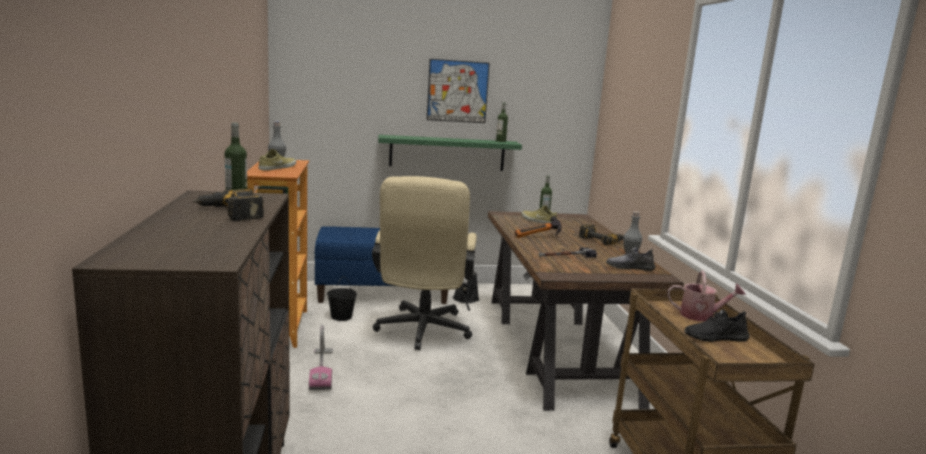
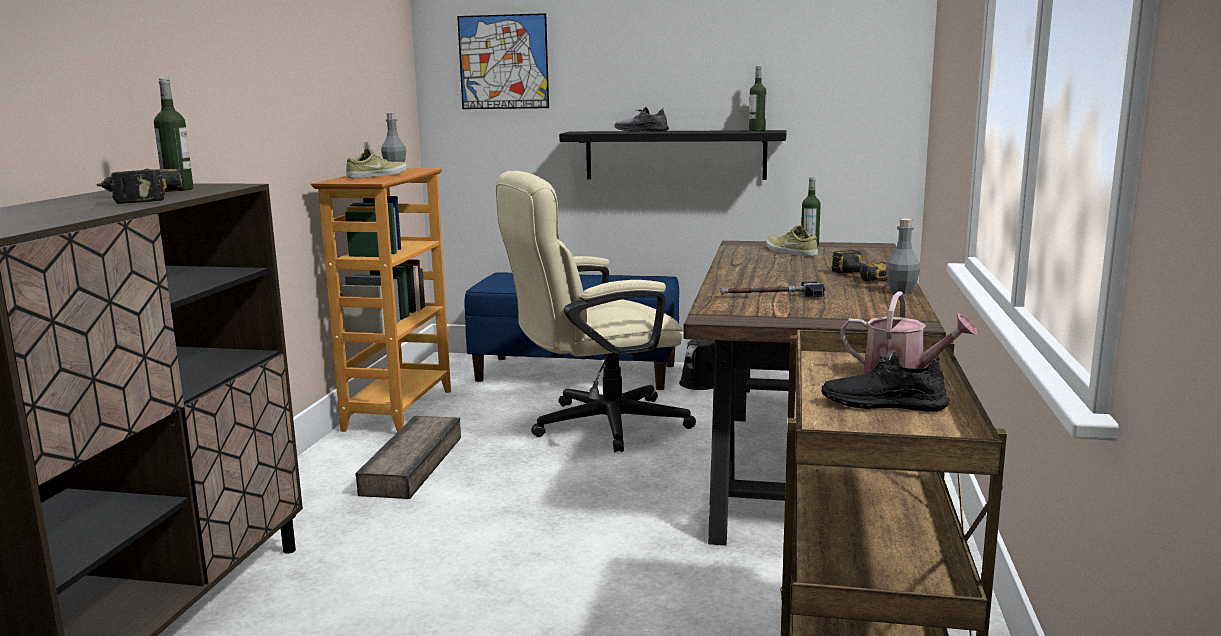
camera: 20 degrees right, 0 degrees up
vacuum cleaner [309,325,333,390] -> crate [355,416,461,499]
black bucket [327,276,357,321] -> none
beige office chair [372,176,477,350] -> beige office chair turned 45 degrees clockwise [496,171,696,452]
green shelf [378,135,522,171] -> black shelf [559,130,787,180]
picture [427,59,490,123] -> picture moved to [457,13,549,109]
hammer [515,216,561,238] -> none
grey shoe [606,247,655,271] -> grey shoe moved to [614,107,669,132]

